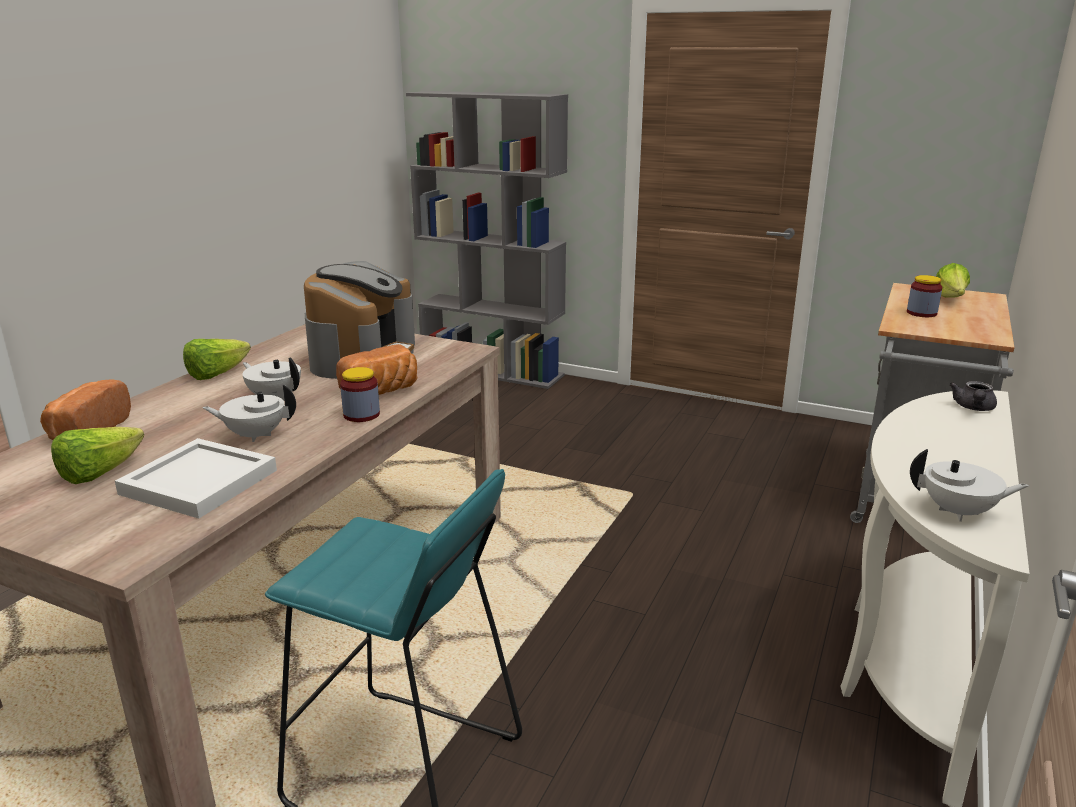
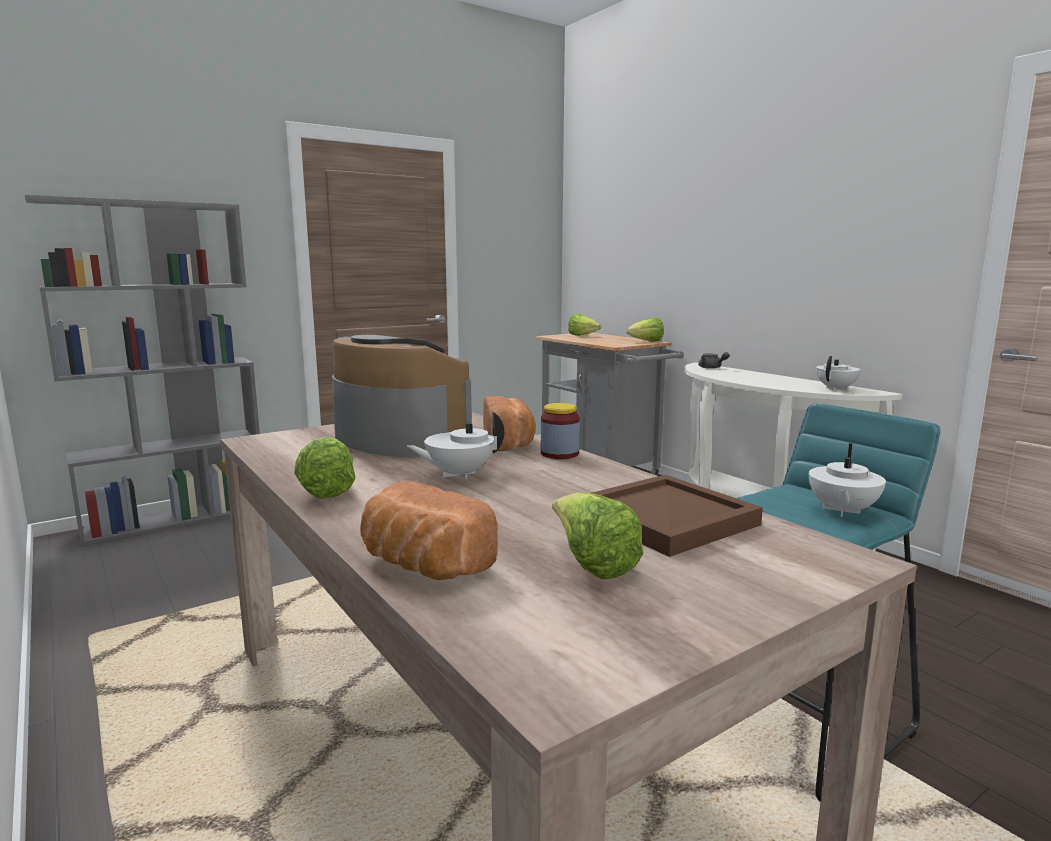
camera: 60 degrees left, 10 degrees down
white tray [115,438,277,519] -> brown tray [592,474,763,557]
white teapot [202,384,296,442] -> white teapot moved to [809,443,886,517]
jar [907,275,942,317] -> none
none -> lettuce [626,317,664,342]

